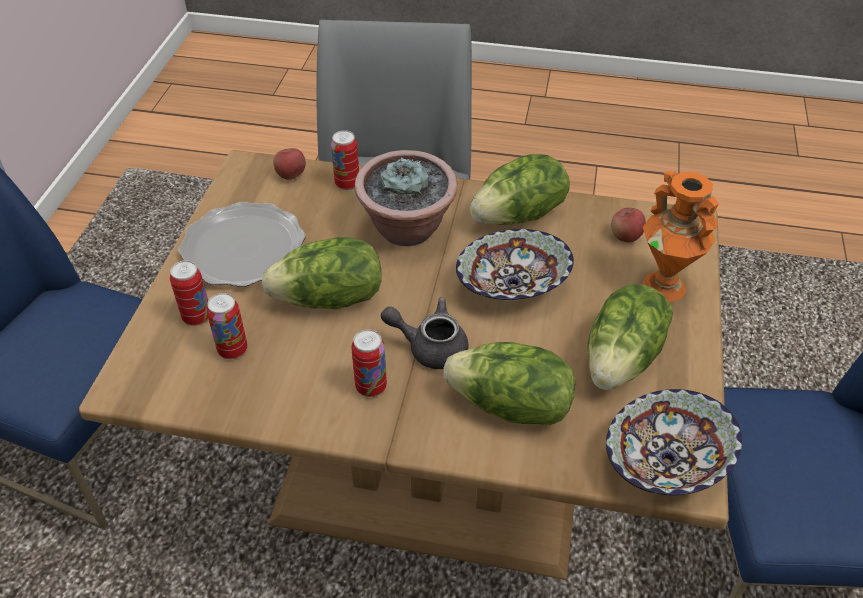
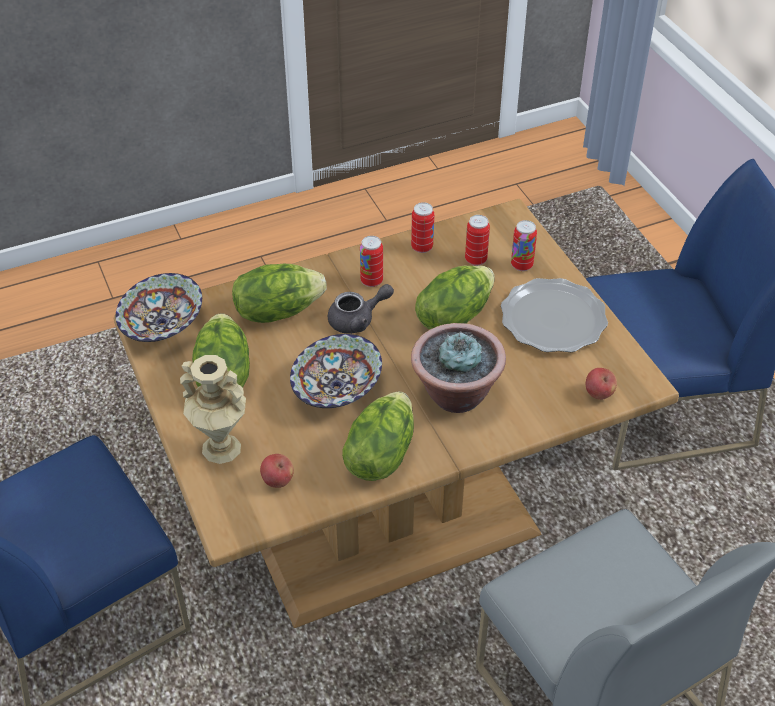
camera: 145 degrees right, 0 degrees up
can [331,130,359,190] -> can moved to [411,202,434,253]
orange vase [643,171,719,302] -> beige vase [180,355,246,464]

